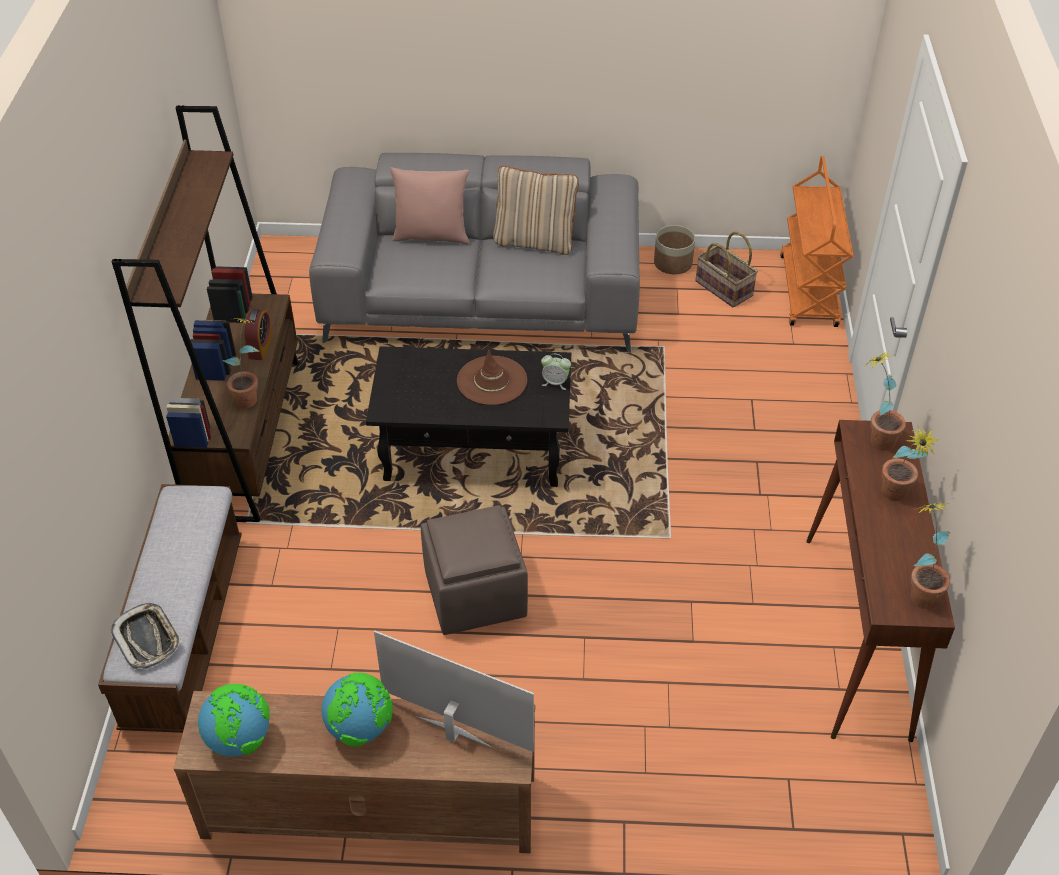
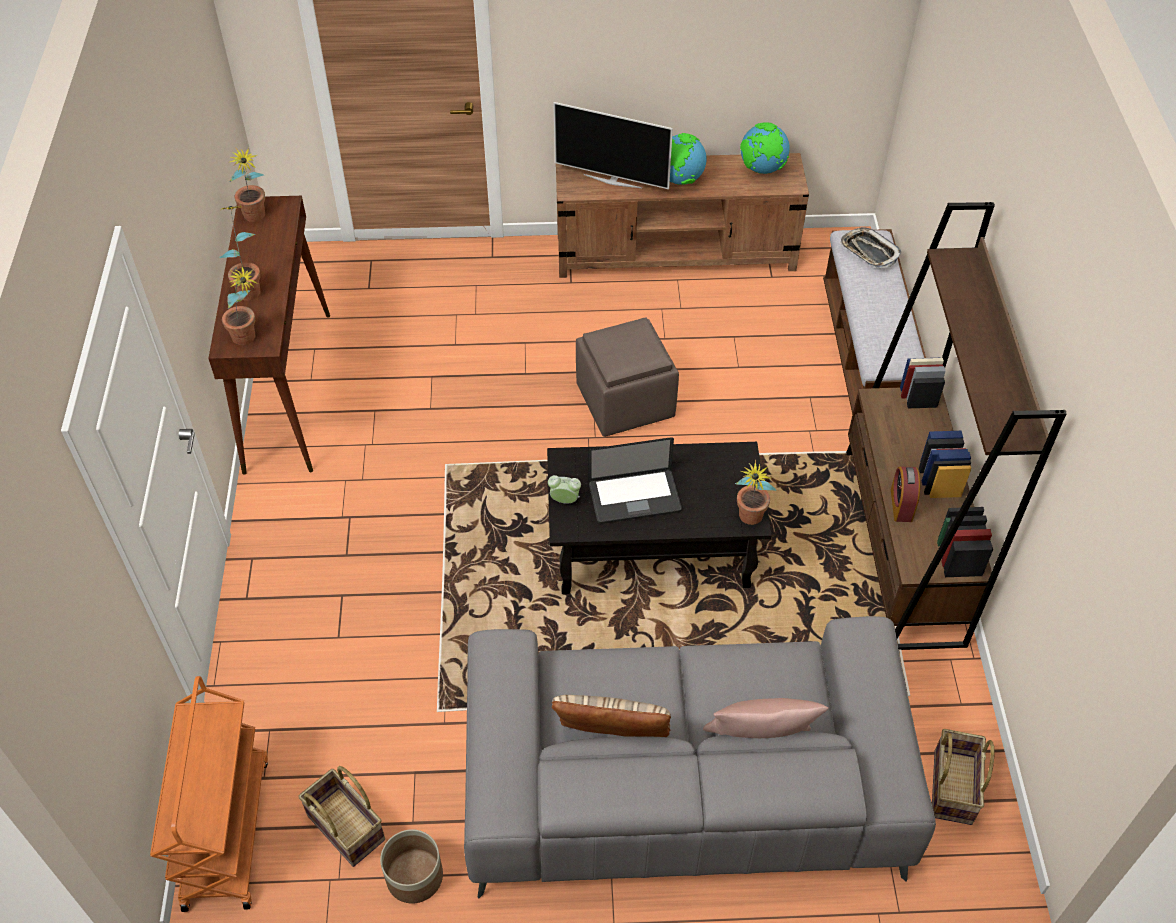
camera: 175 degrees right, 5 degrees up
potted plant [223,318,260,408] -> potted plant moved to [735,460,776,525]
brown hat [457,350,527,405] -> laptop [588,437,682,524]
none -> basket [932,729,994,825]

